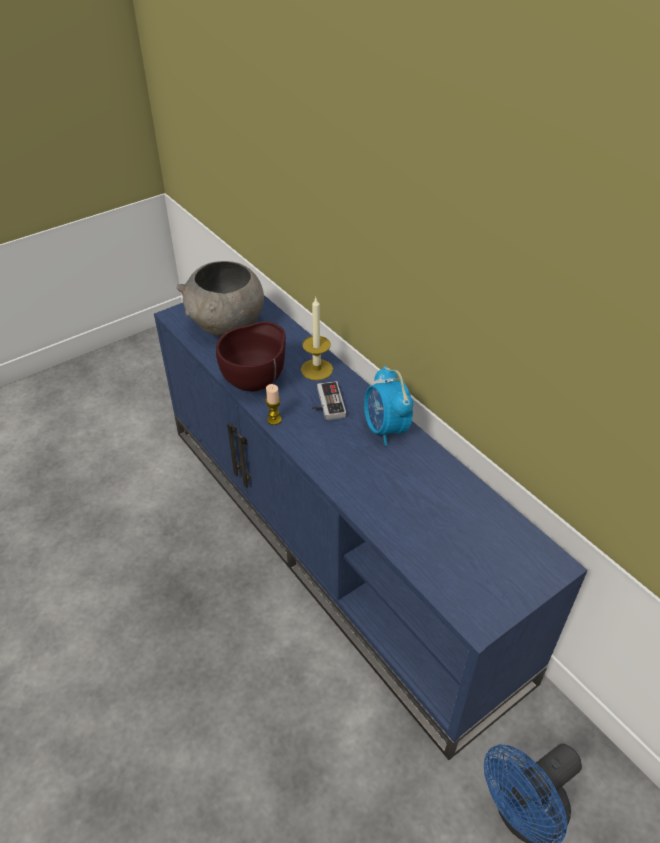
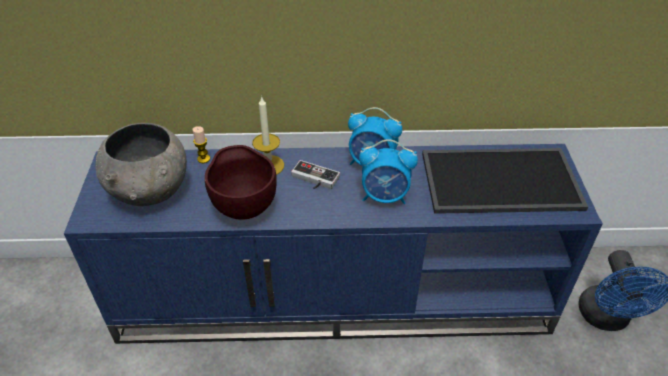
camera: 55 degrees left, 0 degrees up
candle [265,384,282,425] -> candle moved to [192,126,210,163]
none -> alarm clock [359,139,418,204]
none -> tray [422,148,588,214]

